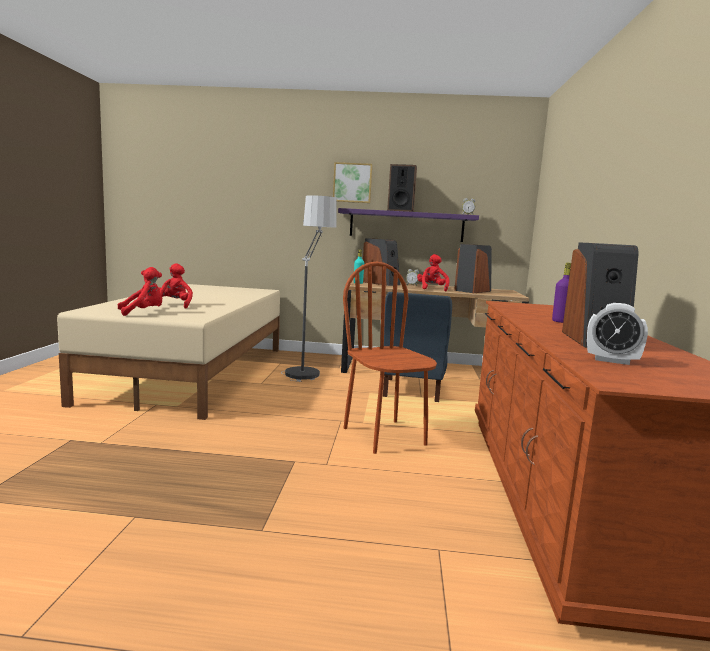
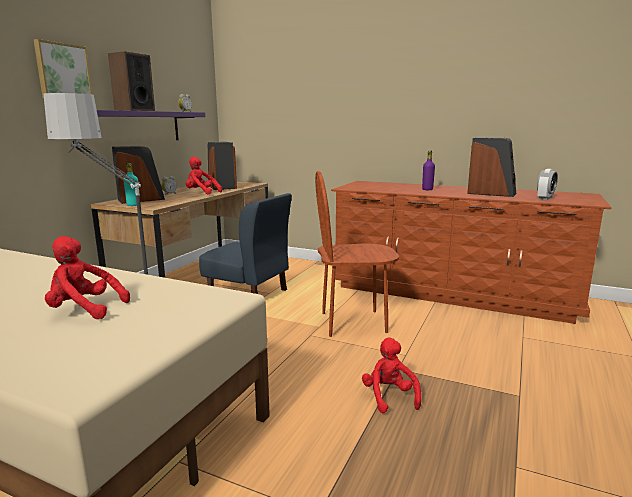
camera: 70 degrees left, 5 degrees up
red plush toy [118,267,162,316] -> red plush toy moved to [362,338,421,413]

